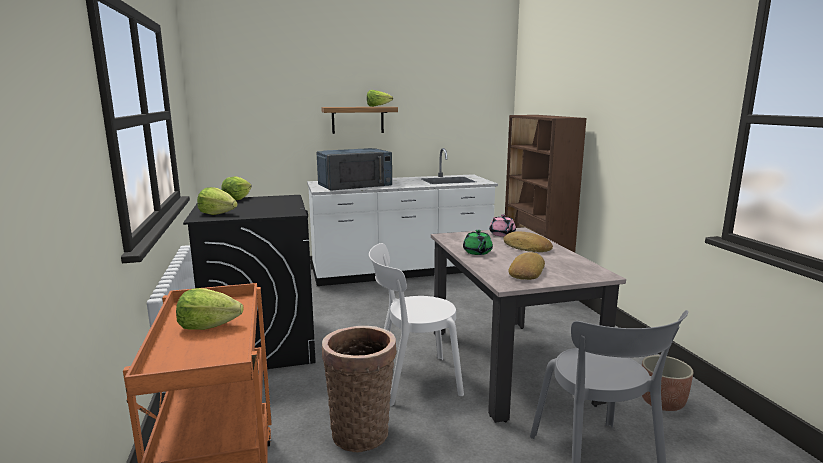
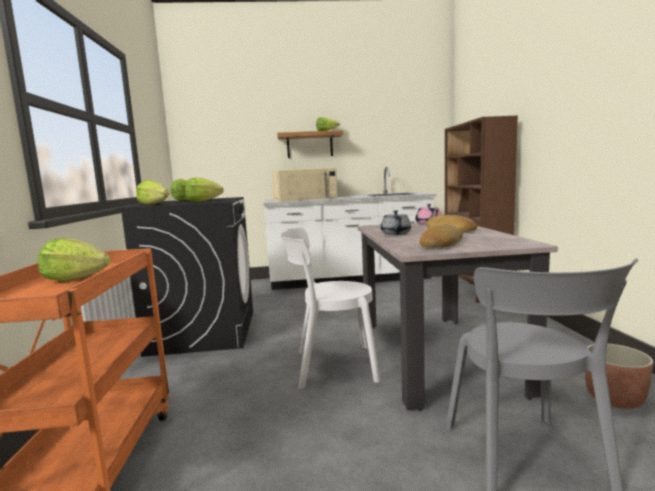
camera: 10 degrees right, 5 degrees down
blue microwave [317,148,392,191] -> beige microwave [272,167,338,202]
basket [322,326,397,452] -> none
green teapot [463,230,493,255] -> grey teapot [381,210,411,235]
none -> lettuce [185,178,224,202]

